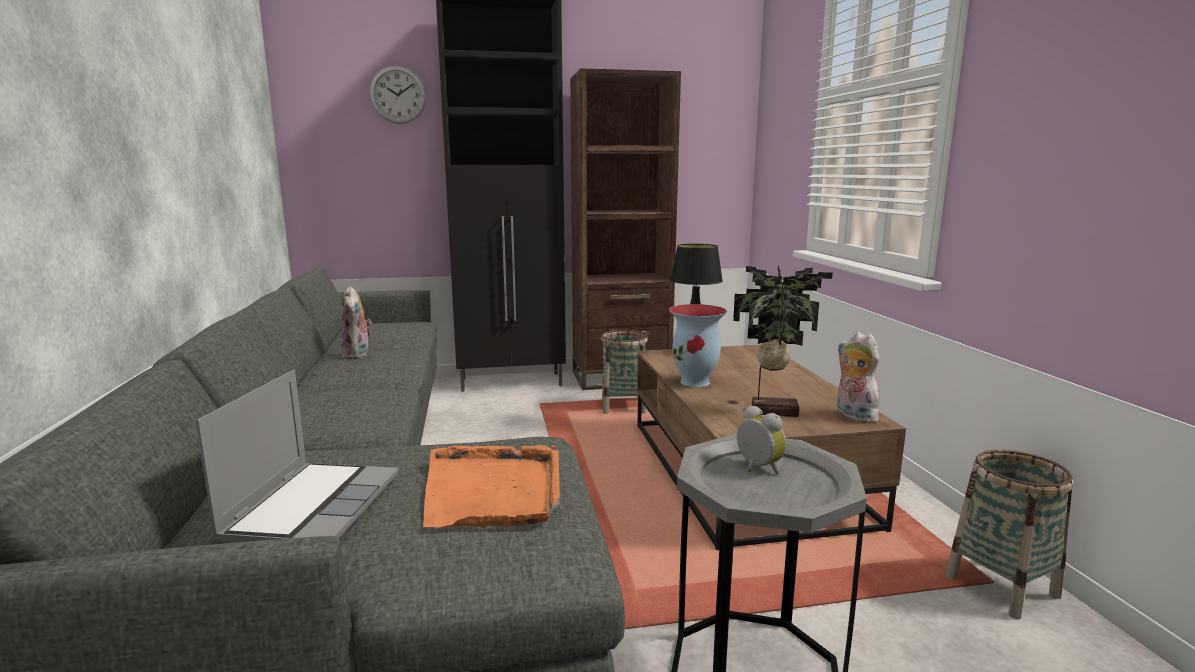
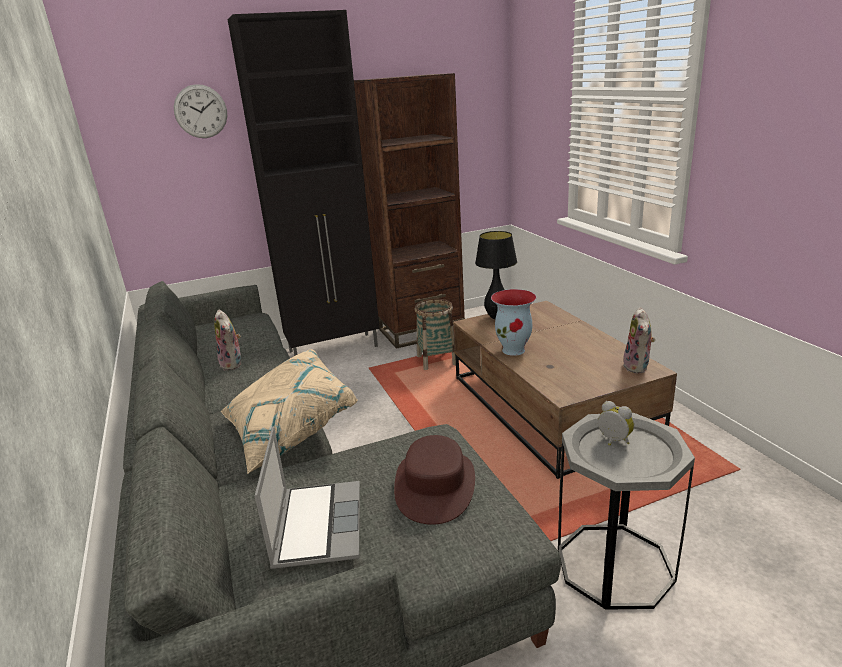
camera: 10 degrees left, 10 degrees up
orange tray [423,445,560,528] -> brown hat [394,435,475,525]
potted plant [733,266,833,417] -> none
plush toy [837,332,879,423] -> plush toy turned 135 degrees counterclockwise [623,307,655,374]
basket [946,450,1074,619] -> none
none -> beige pillow [221,349,358,474]

